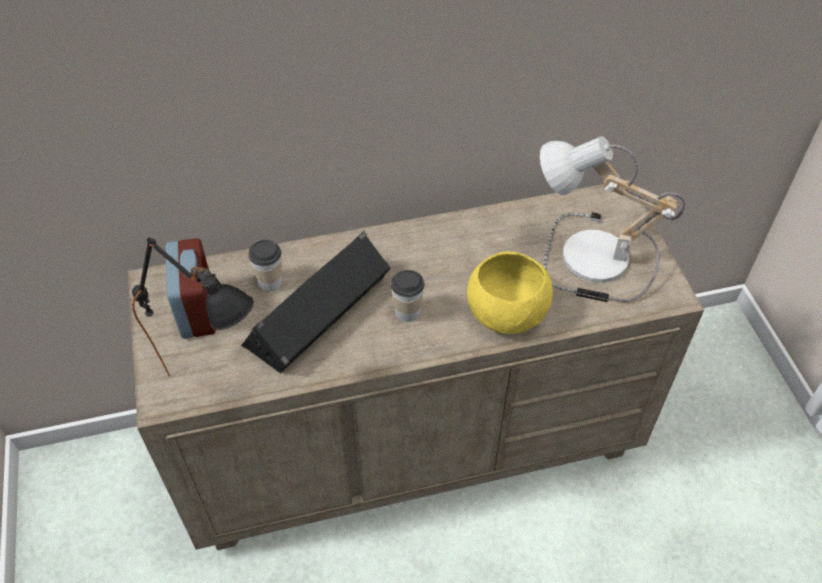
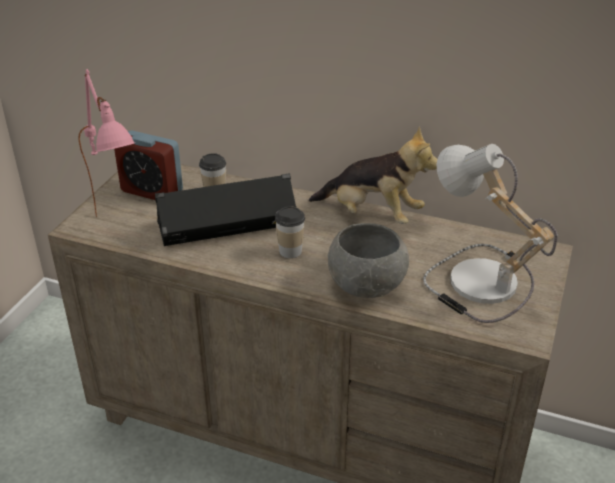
camera: 35 degrees right, 15 degrees down
black table lamp [132,237,254,376] -> pink table lamp [78,69,135,217]
alarm clock [165,238,216,339] -> alarm clock turned 90 degrees clockwise [114,130,183,200]
yellow bowl [467,252,553,334] -> grey bowl [328,223,409,298]
none -> plush toy [308,127,437,224]

